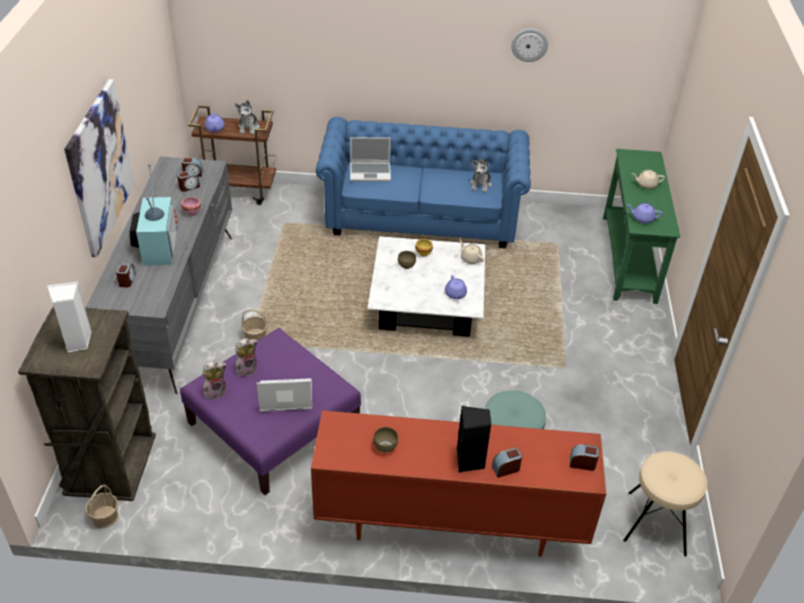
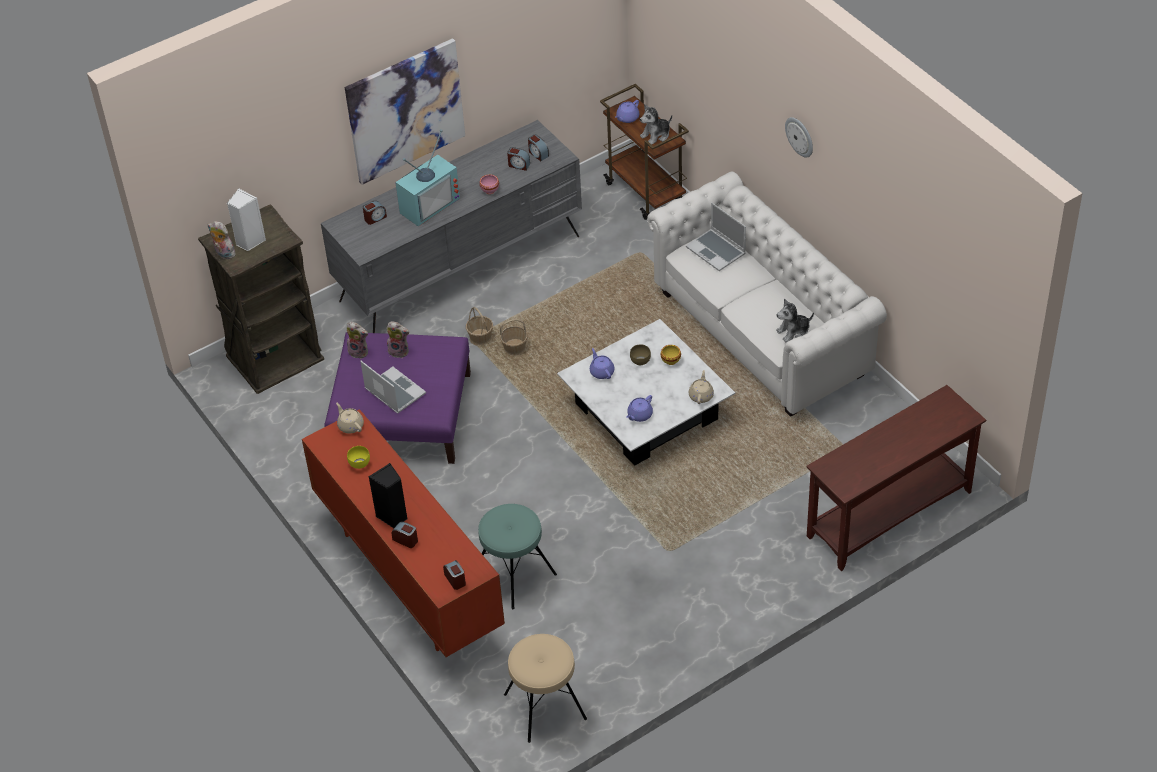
camera: 55 degrees right, 5 degrees up
basket [85,485,118,528] -> basket moved to [500,319,528,356]
blue sofa [316,117,531,248] -> white sofa [647,171,887,417]
brown bowl [373,427,398,453] -> yellow bowl [347,446,370,469]
wall clock [511,29,548,62] -> wall clock moved to [785,117,813,158]
green console table [603,149,680,304] -> brown console table [806,385,986,571]
purple teapot [627,203,662,223] -> purple teapot moved to [590,348,615,379]
beige teapot [632,170,665,189] -> beige teapot moved to [336,403,364,434]
none -> plush toy [208,221,236,259]

